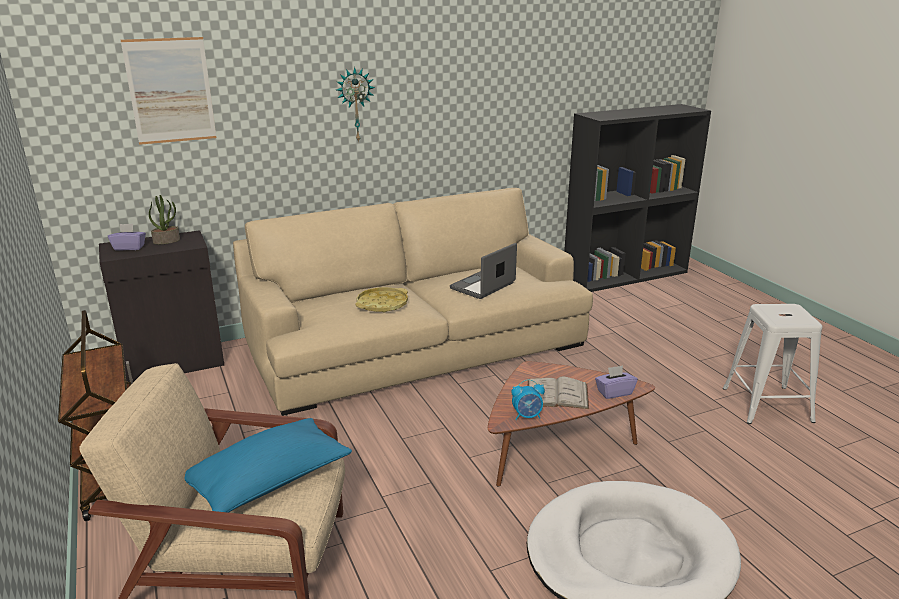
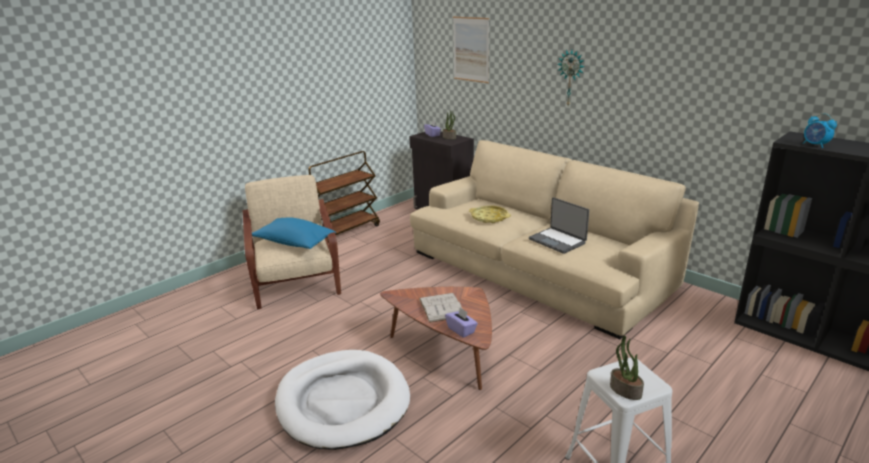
camera: 70 degrees right, 0 degrees up
laptop [450,243,517,299] -> laptop turned 150 degrees counterclockwise [529,197,589,254]
alarm clock [511,379,545,420] -> alarm clock moved to [803,113,837,148]
none -> potted plant [610,336,644,400]

